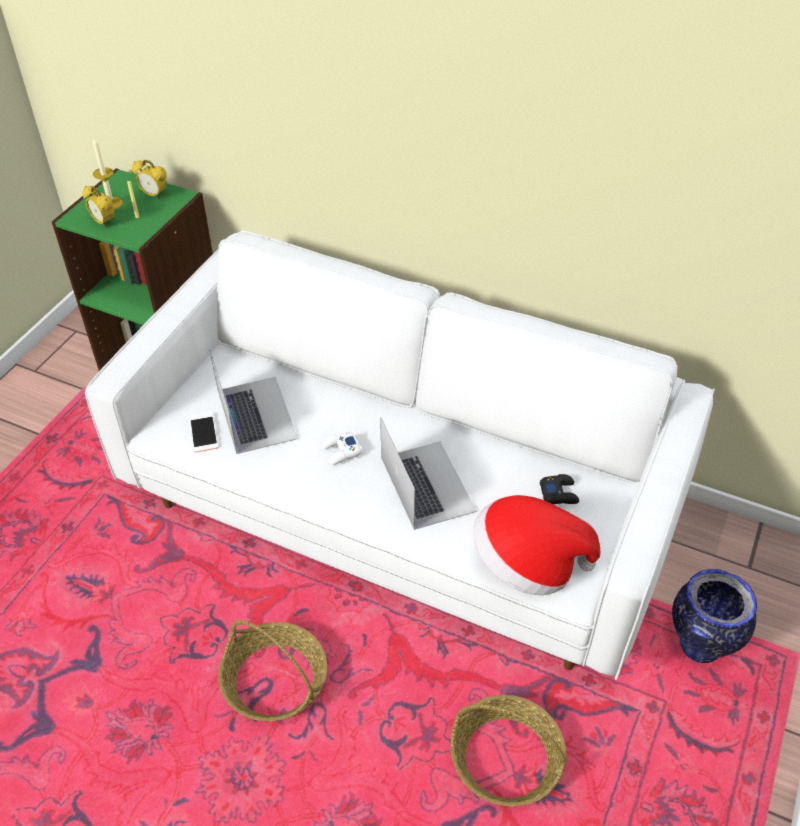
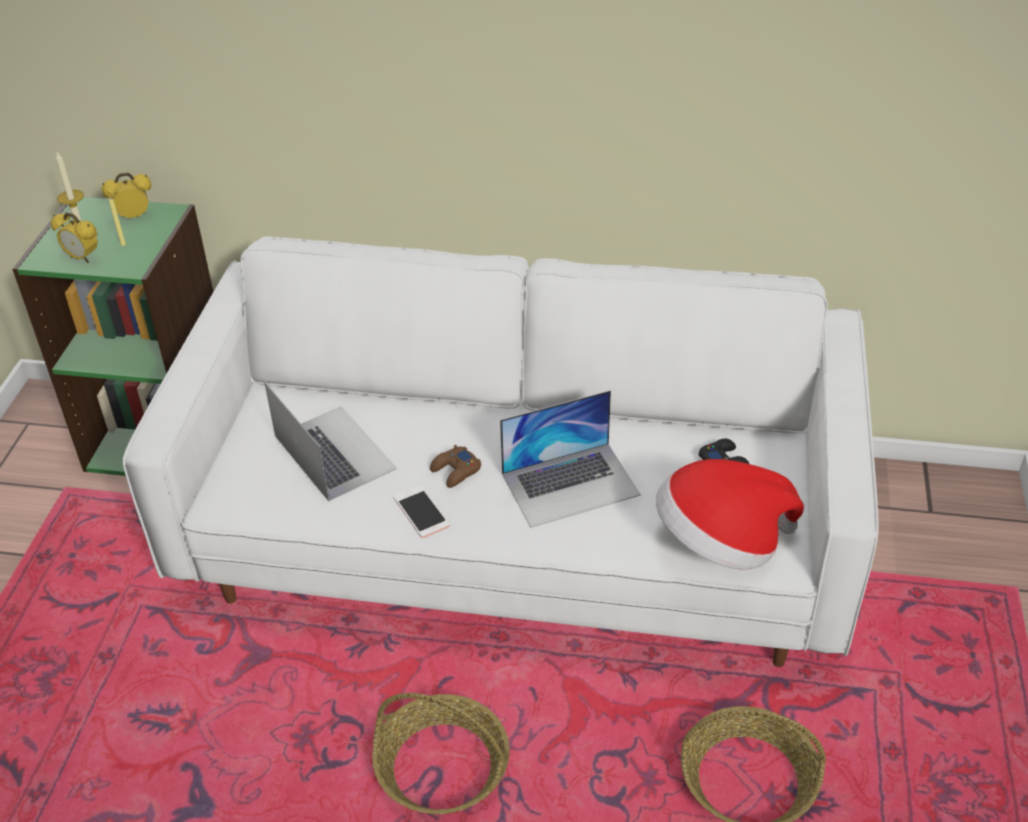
camera: 15 degrees left, 5 degrees down
alarm clock [132,160,167,199] -> alarm clock turned 150 degrees clockwise [102,172,151,218]
phone [189,412,219,453] -> phone moved to [394,485,450,538]
white game controller [322,431,362,465] -> brown game controller [430,445,481,488]
laptop [380,417,476,530] -> laptop turned 105 degrees clockwise [500,390,641,528]
vase [672,569,757,663] -> none

